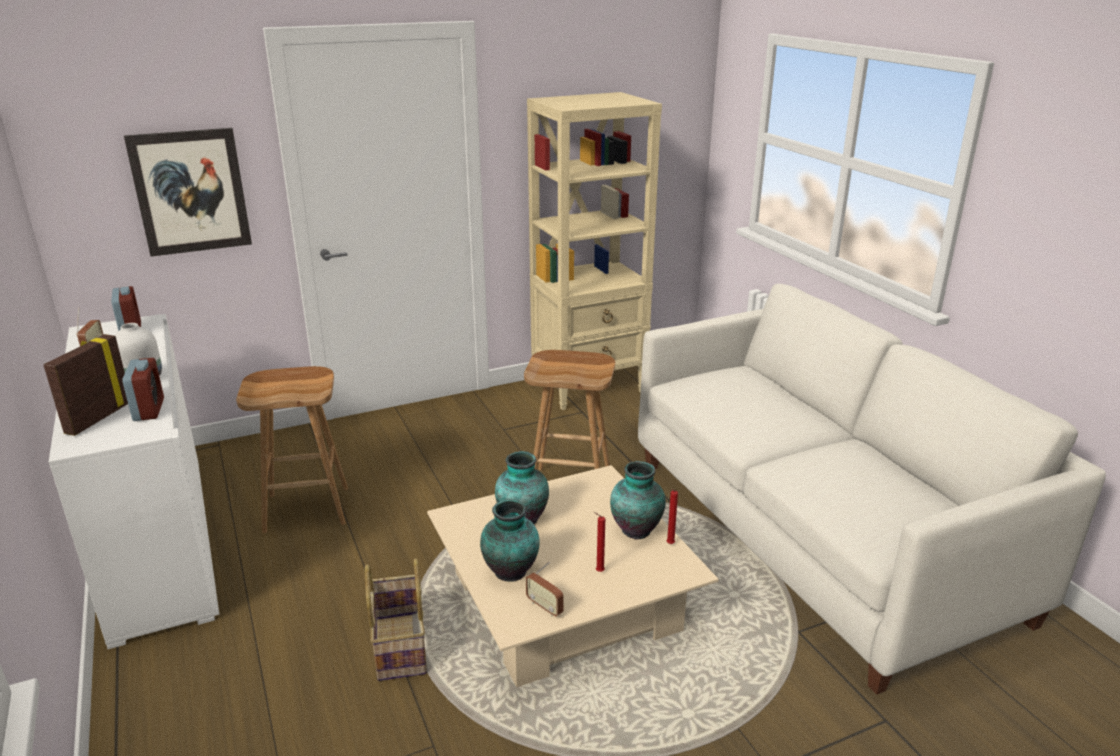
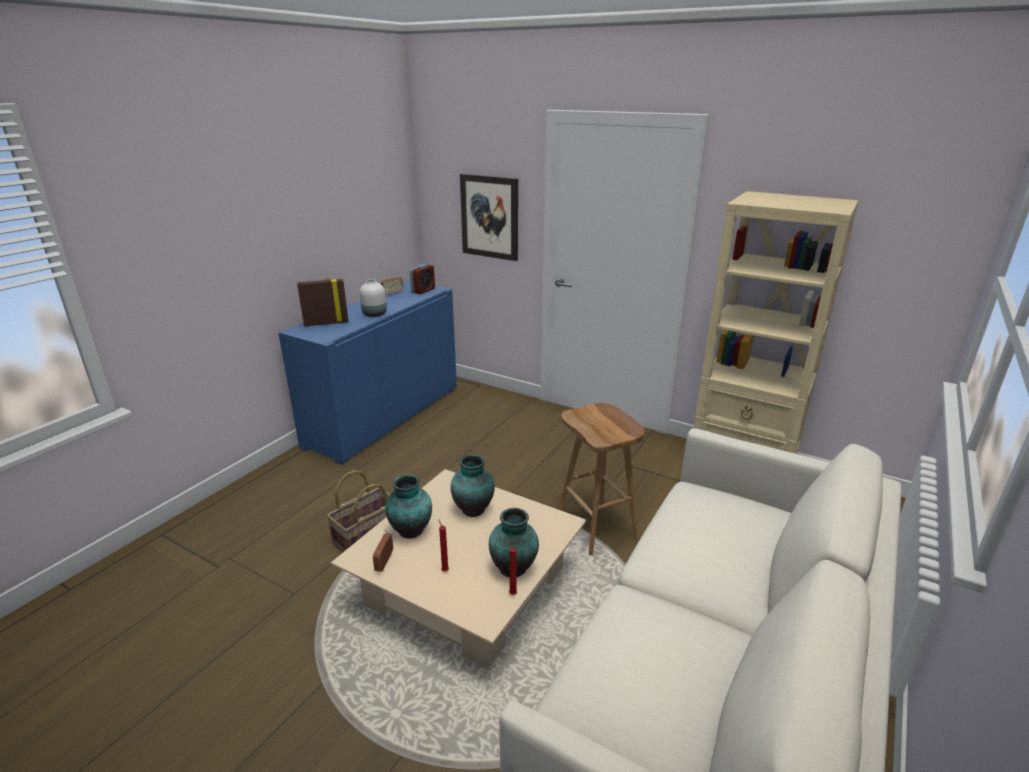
camera: 55 degrees right, 0 degrees up
white cabinet [49,314,219,649] -> blue cabinet [278,281,457,465]
alarm clock [122,358,164,421] -> none
brown stool [236,366,348,533] -> none

